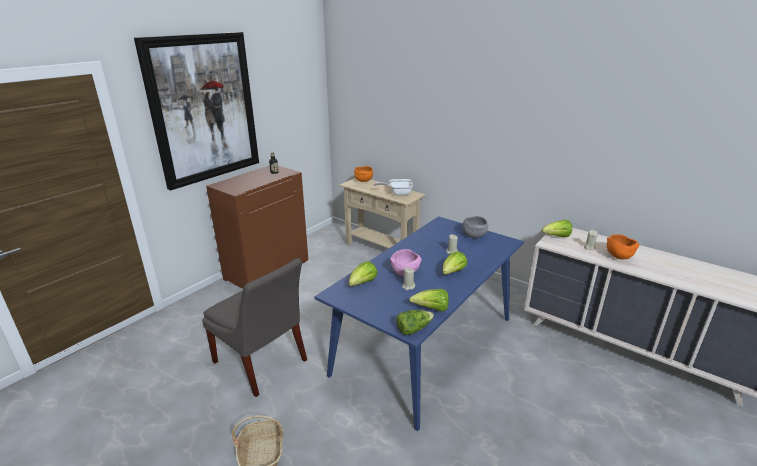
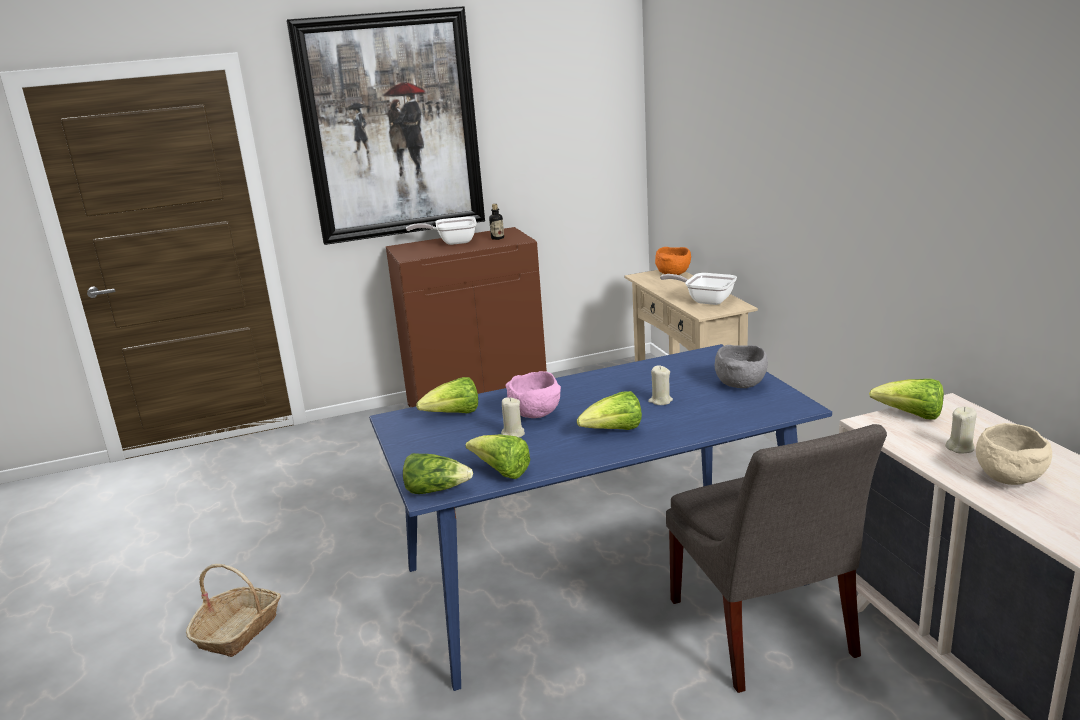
camera: 35 degrees right, 5 degrees down
grey chair [202,258,307,397] -> grey chair moved to [666,424,887,693]
orange bowl [607,234,639,259] -> beige bowl [976,423,1052,485]
none -> frying pan [406,216,477,245]

